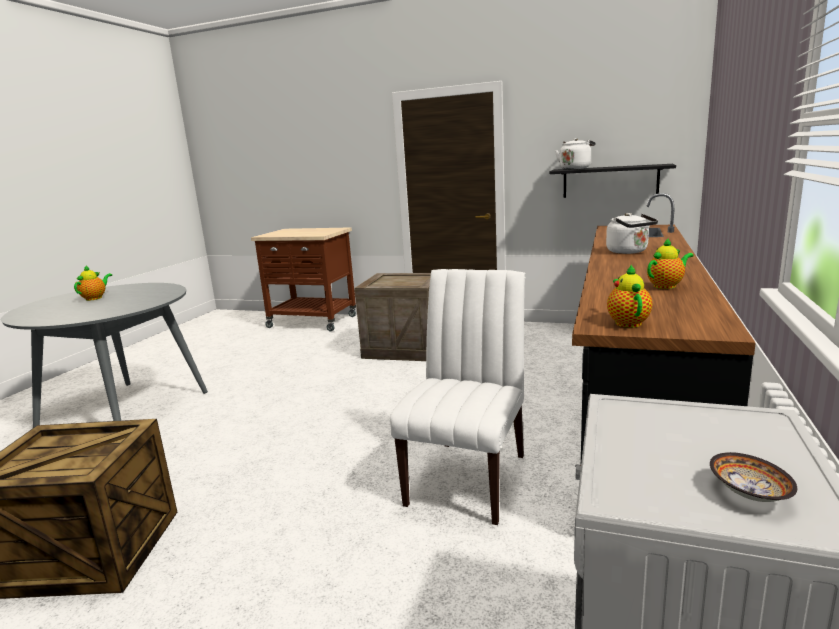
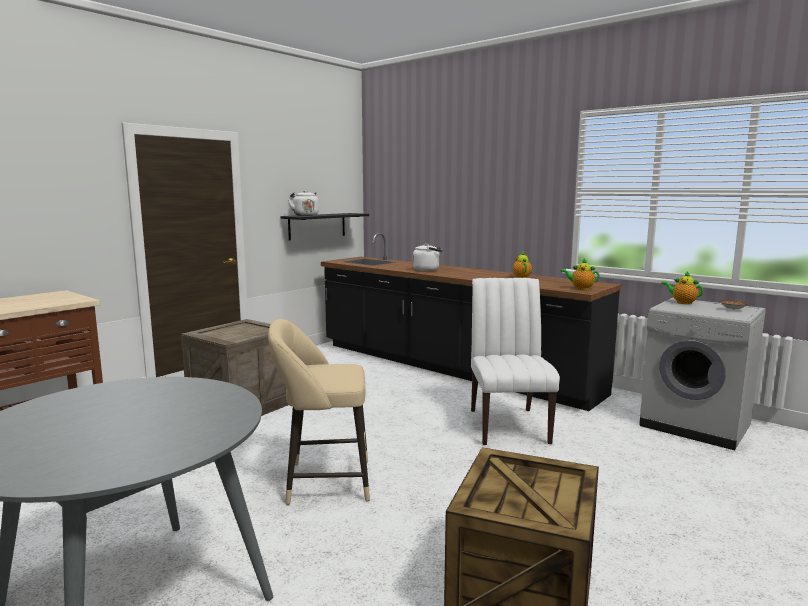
camera: 70 degrees left, 5 degrees down
teapot [74,265,112,301] -> teapot moved to [661,272,703,304]
white chair [390,269,526,525] -> white chair turned 45 degrees clockwise [471,278,560,445]
none -> beige stool [268,319,370,505]

